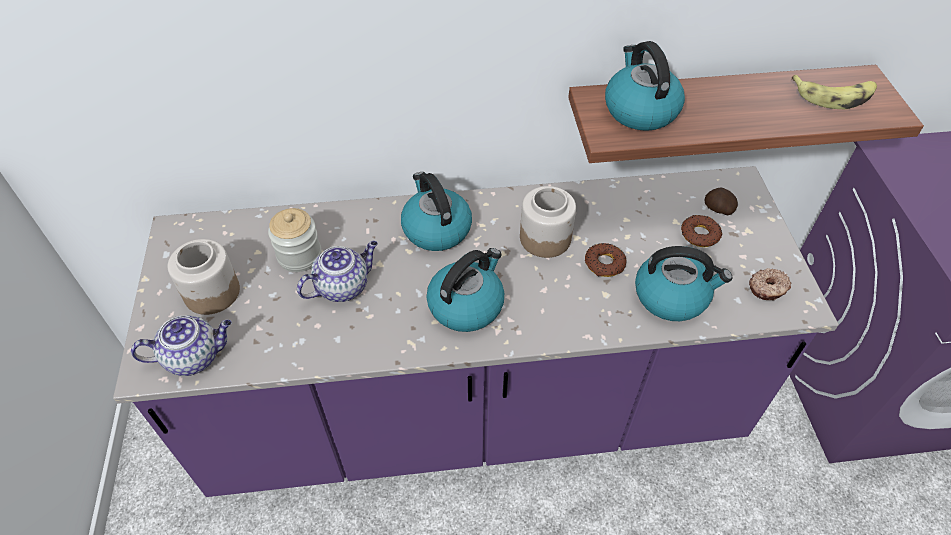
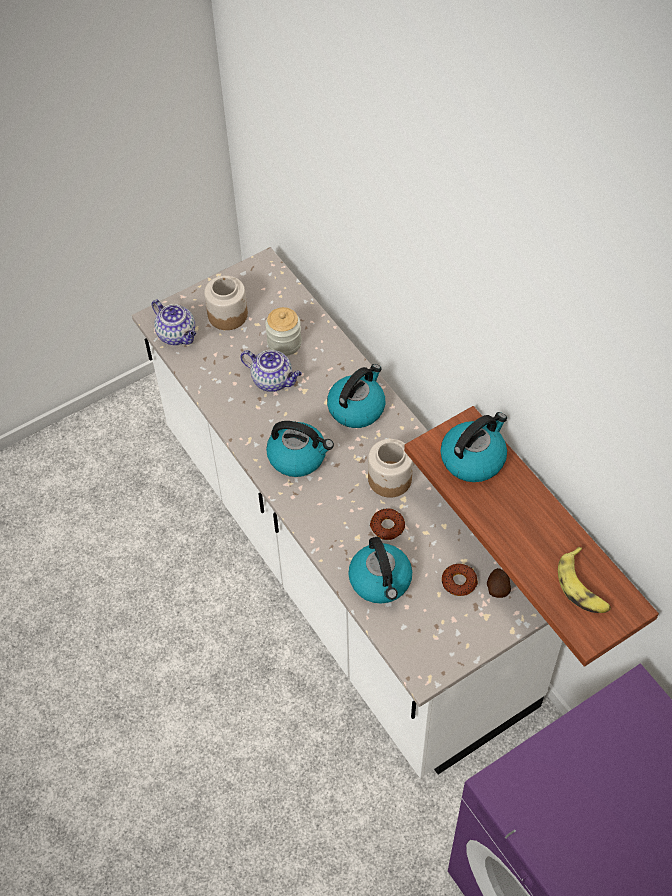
camera: 65 degrees right, 5 degrees up
purple counter [113,166,839,497] -> white counter [132,247,562,778]
donut [749,268,791,301] -> none

